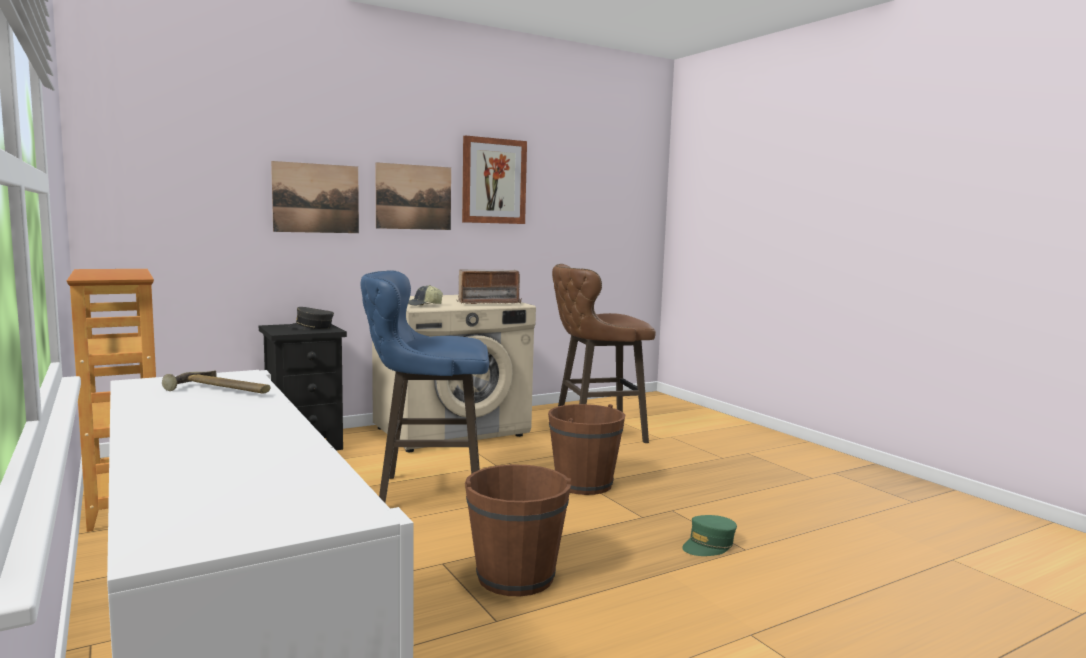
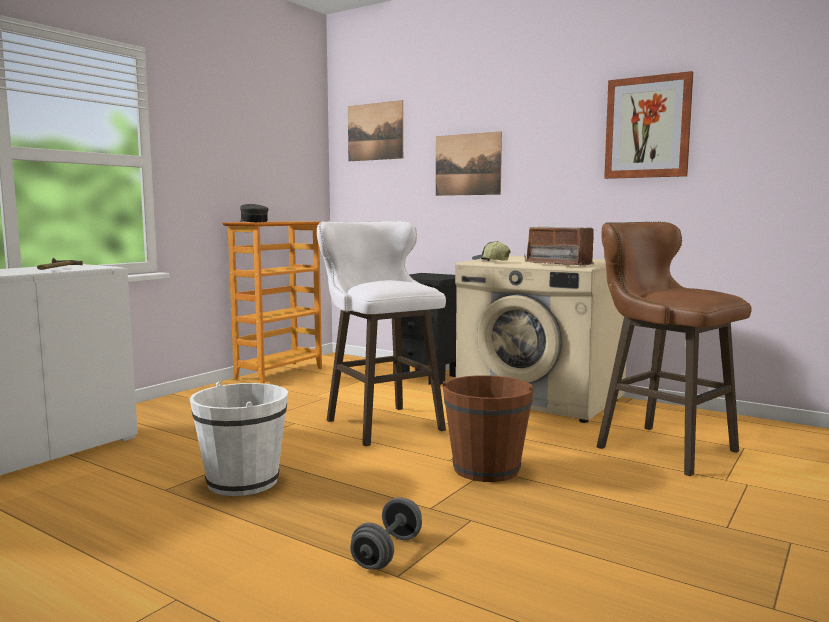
camera: 65 degrees right, 0 degrees up
grey cap [286,307,334,329] -> grey cap moved to [240,204,268,222]
blue stool [361,270,489,503] -> white stool [317,221,446,446]
picture [375,162,451,230] -> picture moved to [348,100,403,161]
brown bucket [465,464,571,596] -> white bucket [189,382,288,496]
green cap [682,515,737,556] -> grey dumbbell [350,497,422,569]

